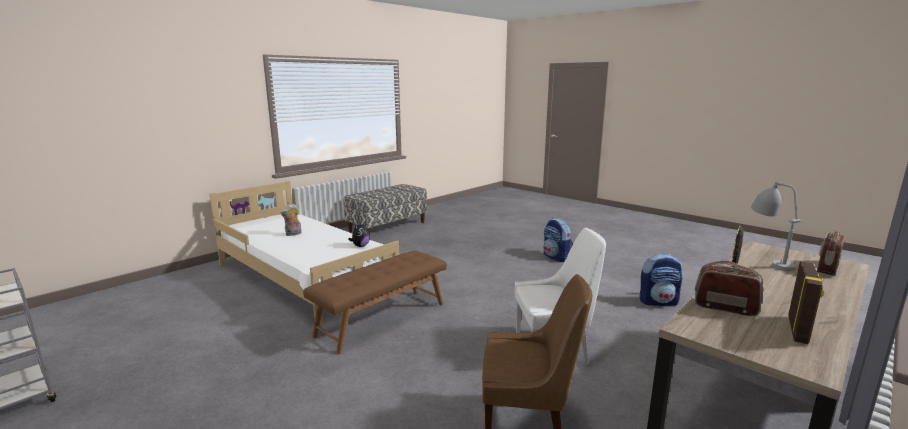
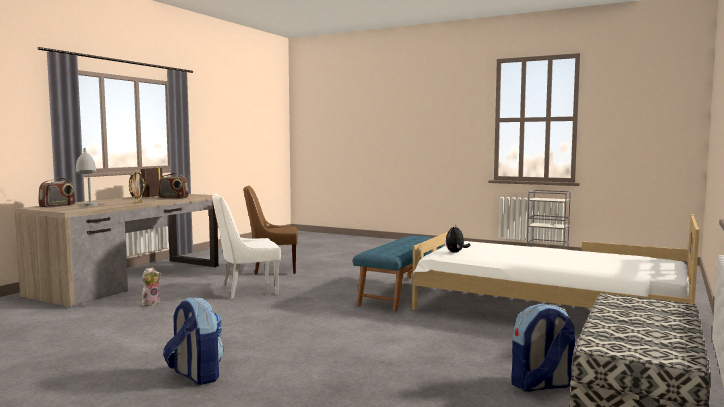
camera: 165 degrees right, 10 degrees down
plush toy [281,204,302,236] -> plush toy moved to [141,267,161,306]
brown bench [303,251,447,355] -> blue bench [353,236,443,311]
backpack [640,254,683,306] -> backpack moved to [511,304,575,392]

